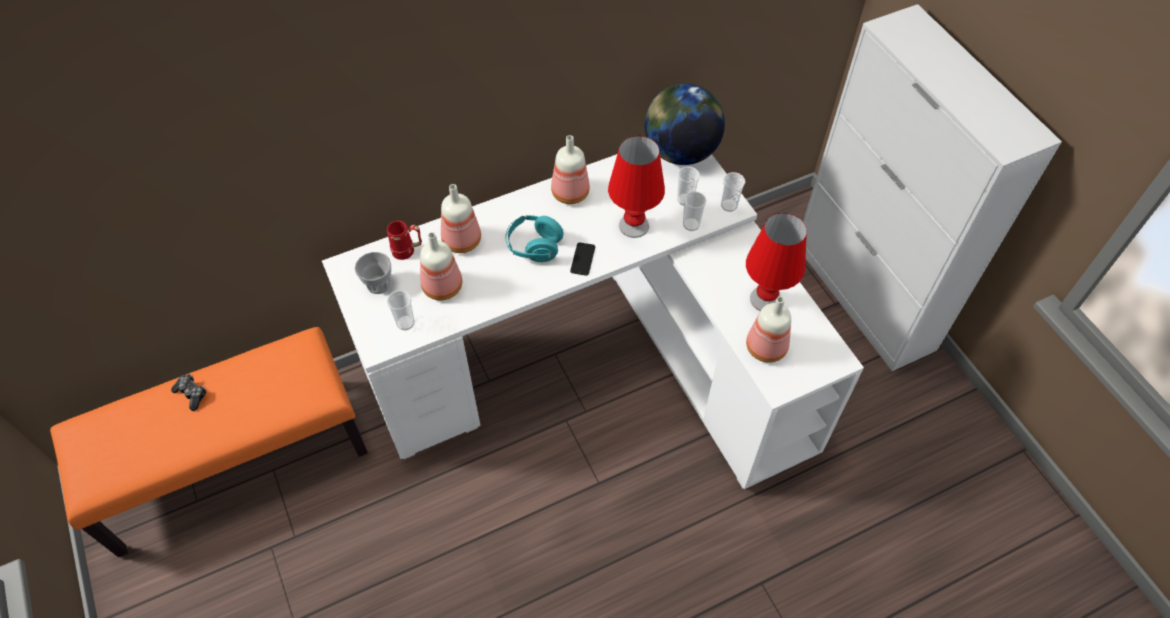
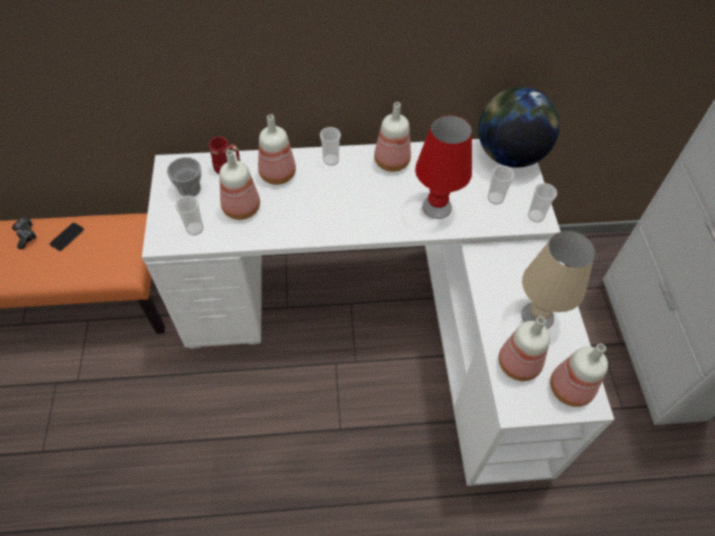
camera: 20 degrees right, 0 degrees up
turquoise headphones [505,215,563,262] -> none
phone [570,242,595,276] -> phone moved to [50,223,84,251]
cup [683,191,706,231] -> cup moved to [320,127,341,166]
red table lamp [746,213,807,311] -> beige table lamp [521,231,595,329]
none -> bottle [550,343,608,407]

